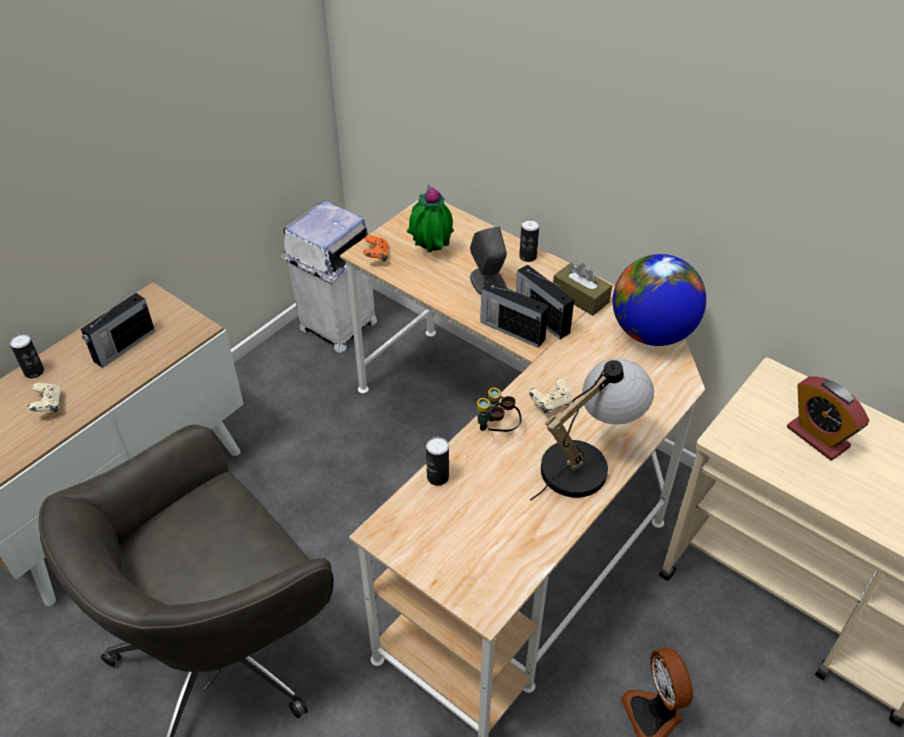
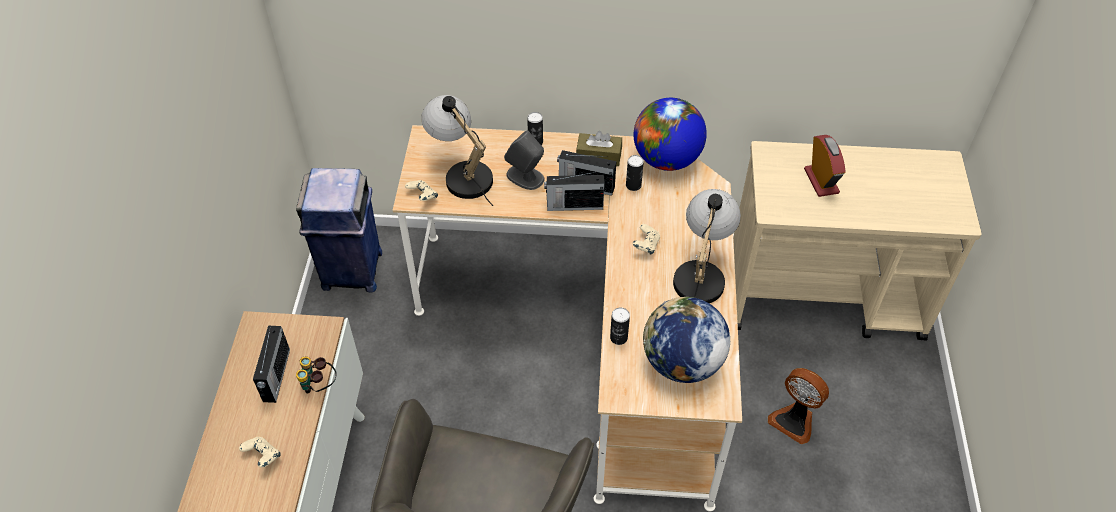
camera: 35 degrees left, 5 degrees up
can [10,334,44,378] -> can moved to [626,155,644,191]
white trash can [282,201,377,353] -> blue trash can [296,168,382,293]
orange game controller [363,235,389,262] -> beige game controller [405,180,438,201]
potted plant [407,184,454,253] -> table lamp [421,95,493,206]
binoculars [477,387,521,432] -> binoculars moved to [296,357,337,394]
alarm clock [787,377,870,461] -> alarm clock turned 120 degrees counterclockwise [804,135,846,197]
none -> globe [643,297,730,383]

